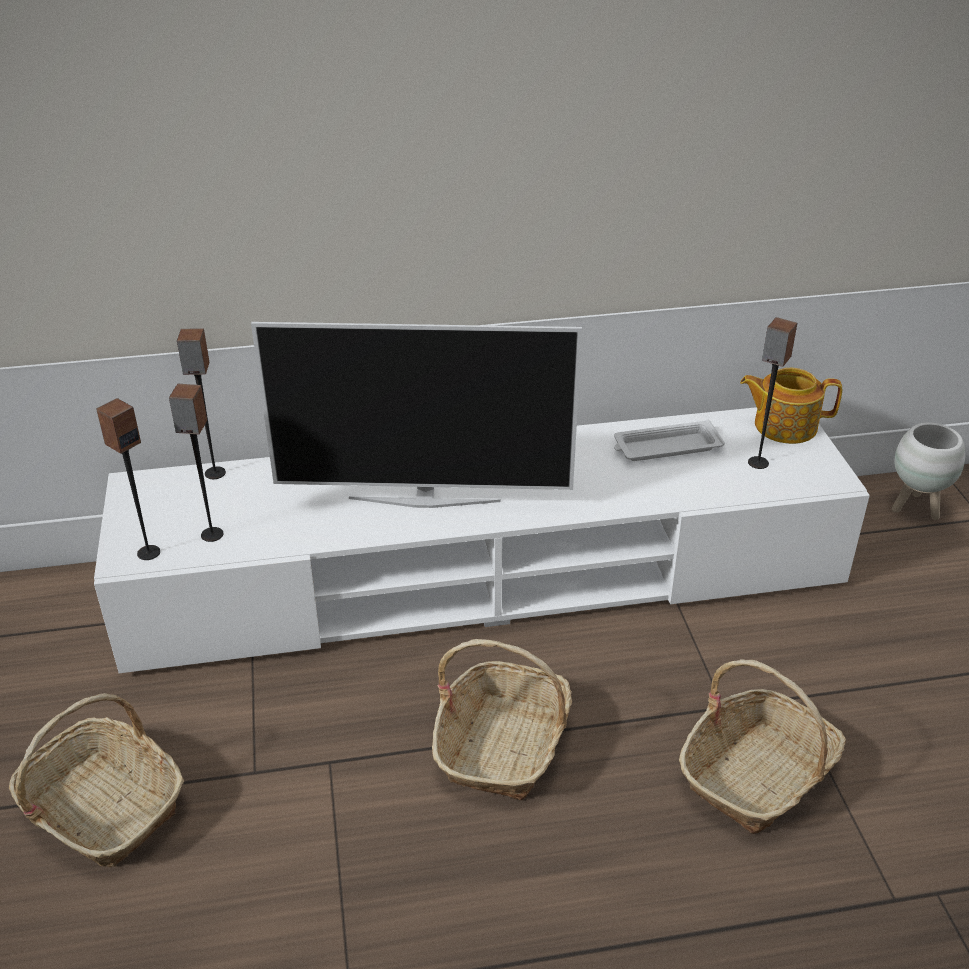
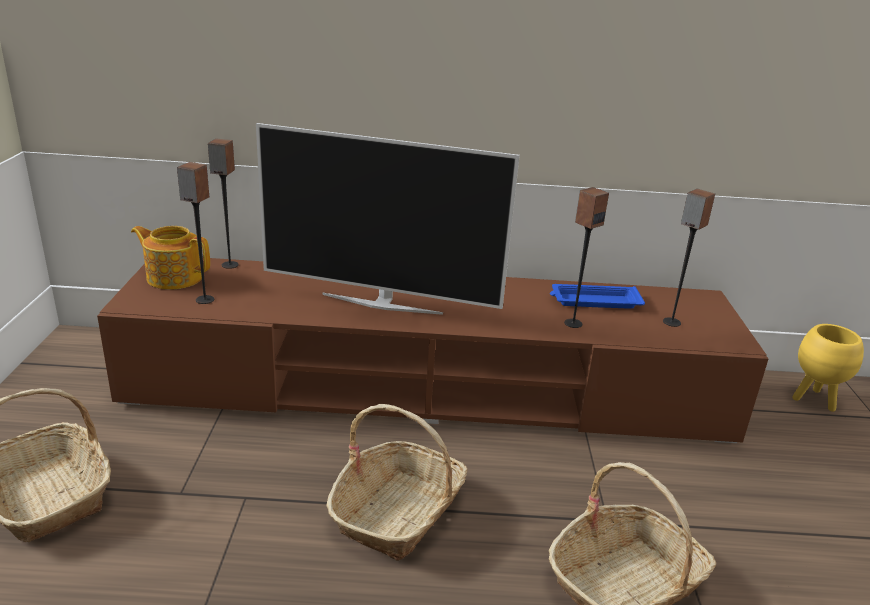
camera: 10 degrees right, 10 degrees down
white tv stand [94,407,870,673] -> brown tv stand [97,258,768,443]
speaker [96,398,160,560] -> speaker moved to [564,187,609,328]
white tray [614,419,725,461] -> blue tray [550,284,645,309]
teapot [740,368,842,444] -> teapot moved to [131,226,210,290]
white planter [892,423,965,520] -> yellow planter [792,324,864,412]

